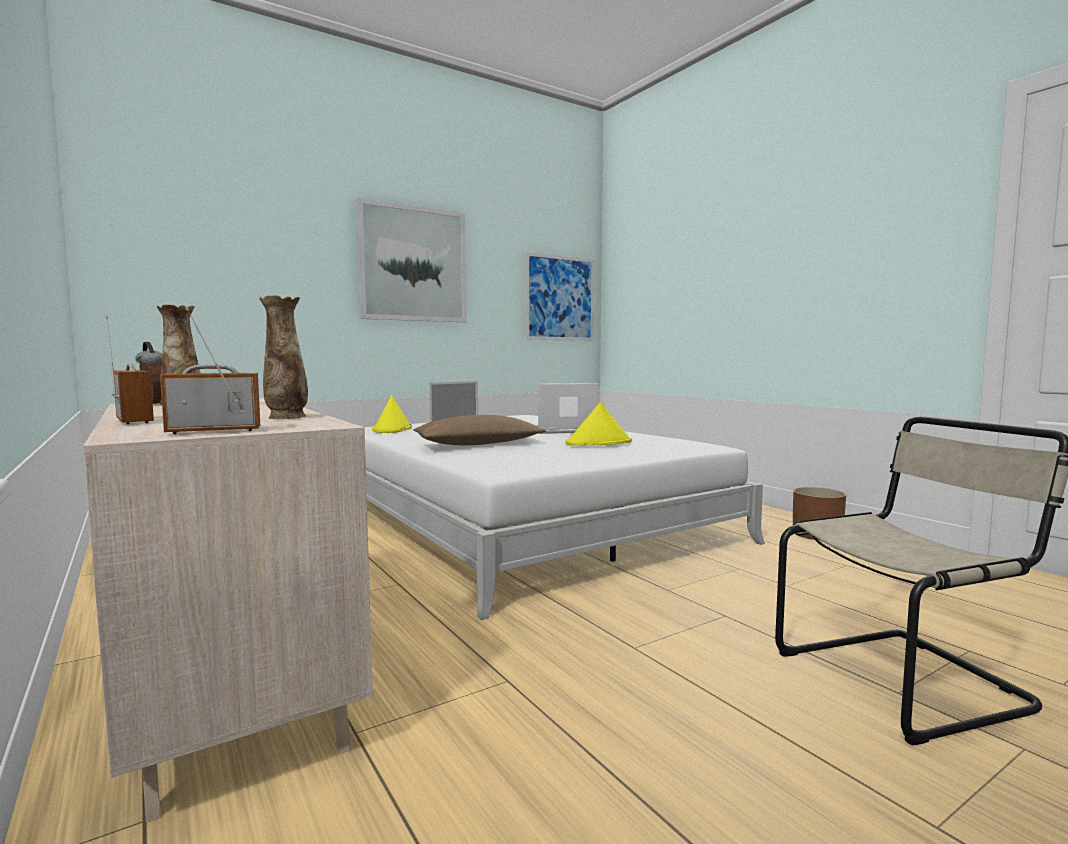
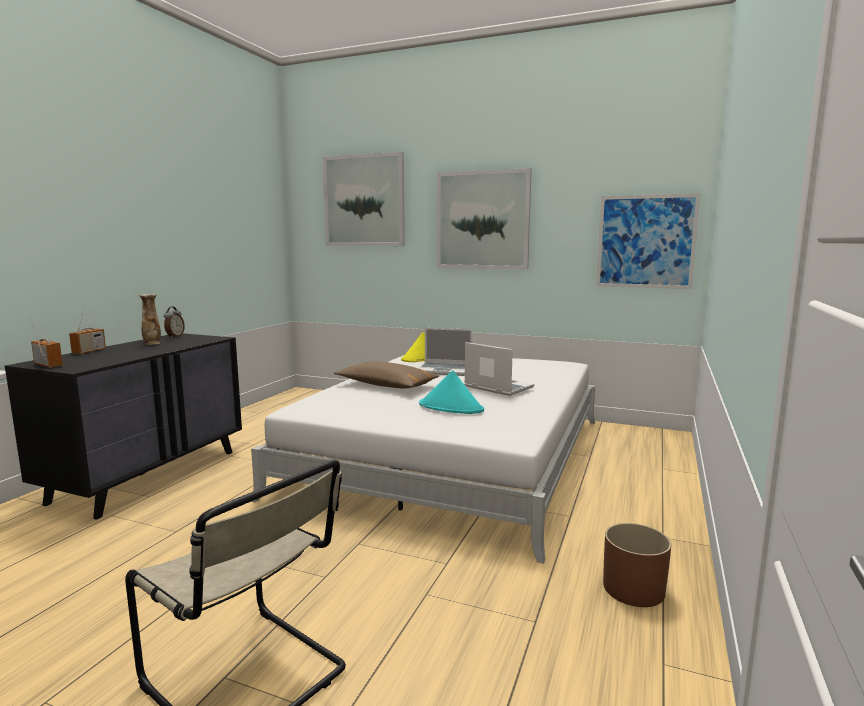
camera: 55 degrees right, 5 degrees up
beige dresser [83,398,373,823] -> black dresser [5,333,242,520]
vase [258,295,308,419] -> none
yellow hat [566,402,632,446] -> turquoise hat [419,370,484,414]
none -> picture [323,152,405,246]

